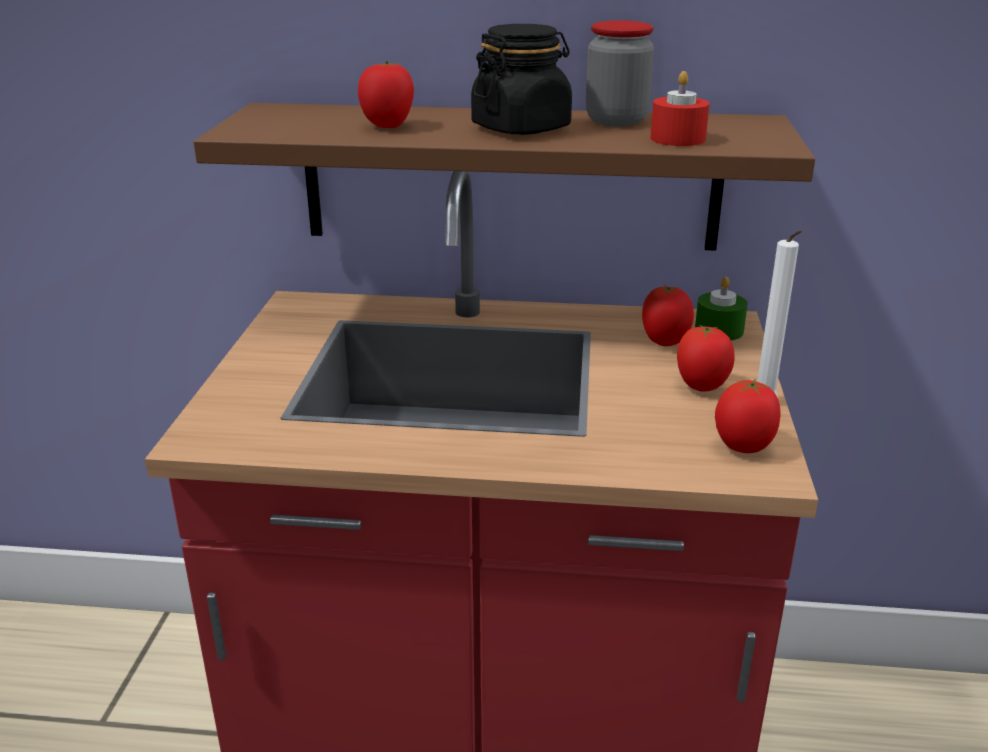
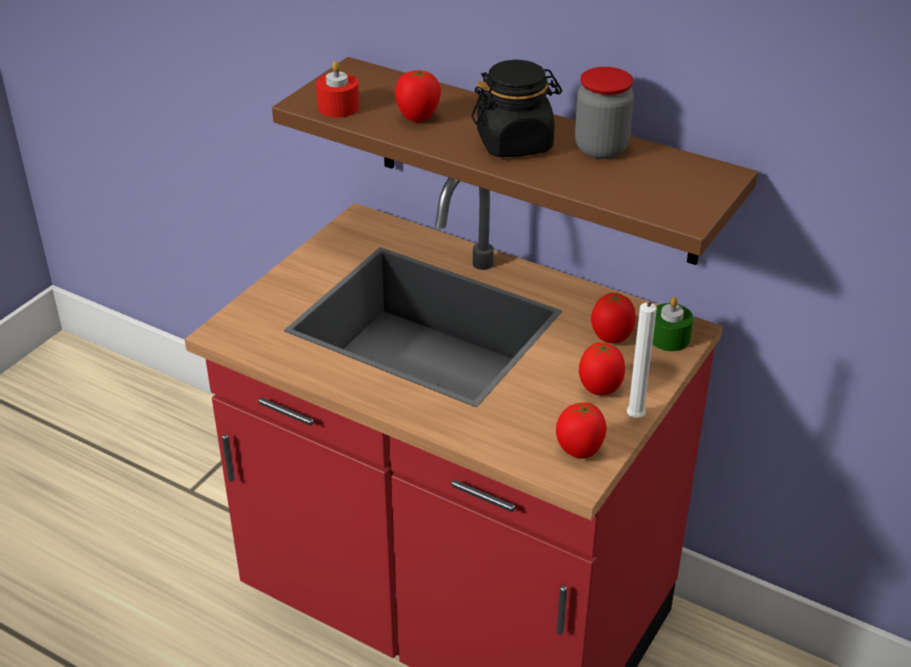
camera: 25 degrees right, 10 degrees up
red candle [650,71,710,146] -> red candle moved to [316,61,359,117]

